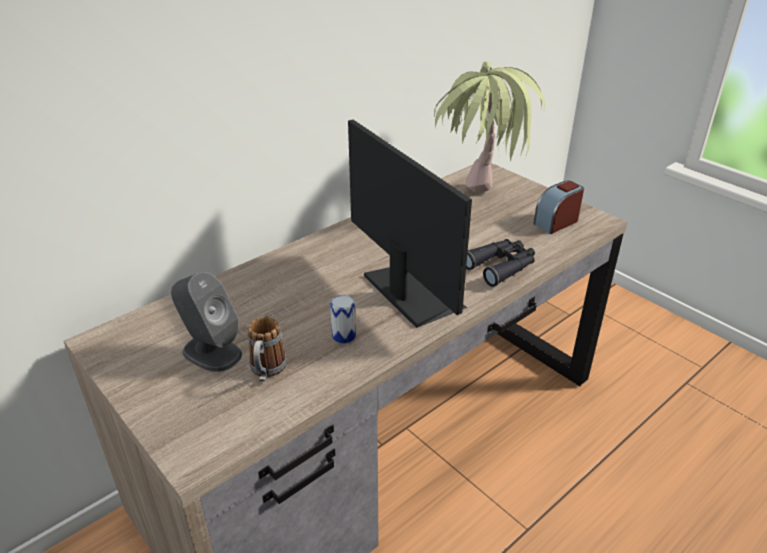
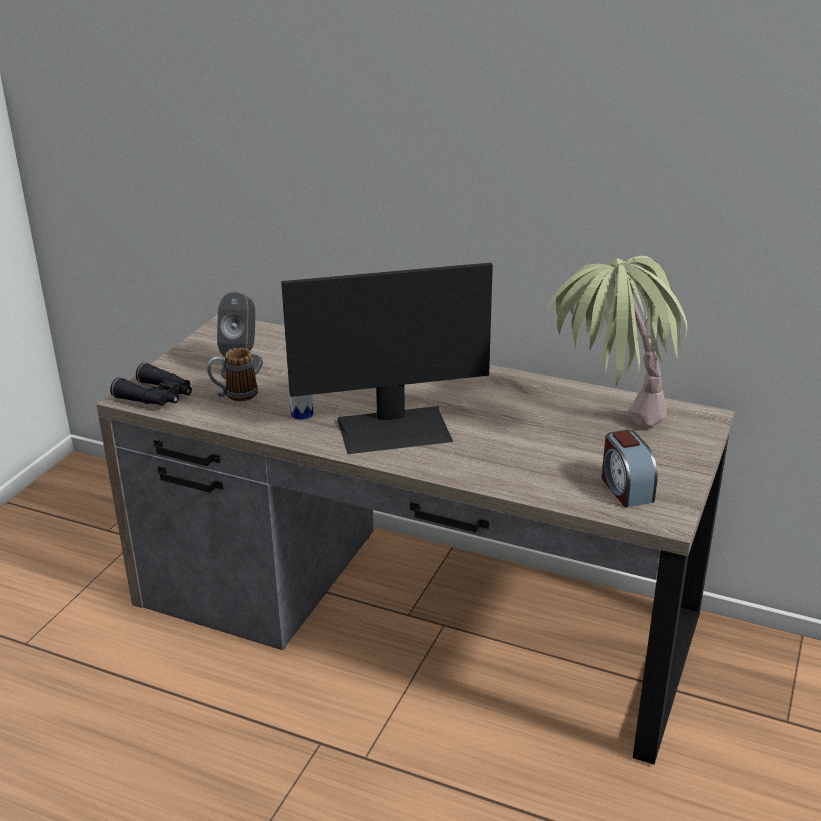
camera: 65 degrees right, 5 degrees down
monitor [348,120,472,328] -> monitor turned 45 degrees clockwise [281,263,493,454]
black binoculars [466,239,535,287] -> black binoculars moved to [110,363,192,406]
alarm clock [534,180,584,234] -> alarm clock turned 135 degrees counterclockwise [602,430,658,508]

